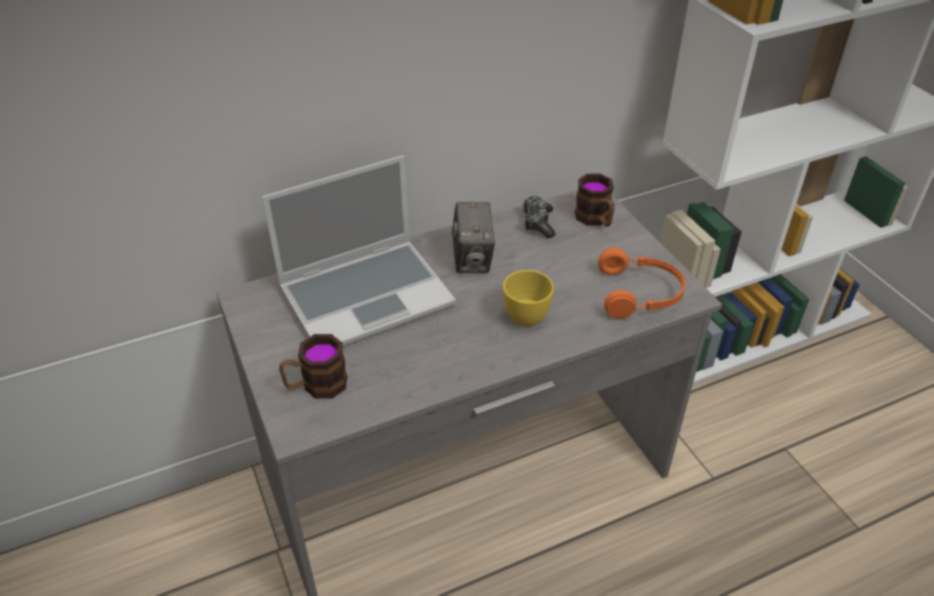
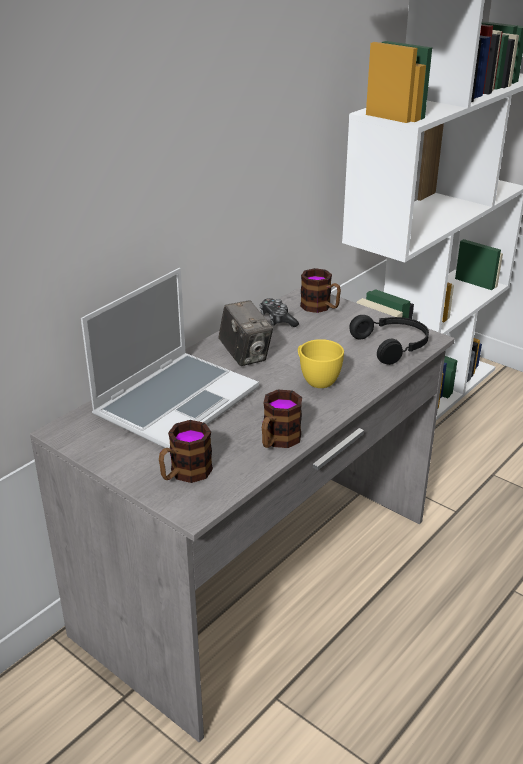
camera: 25 degrees left, 10 degrees down
orange headphones [598,248,686,319] -> black headphones [349,315,429,365]
none -> mug [262,389,302,448]

